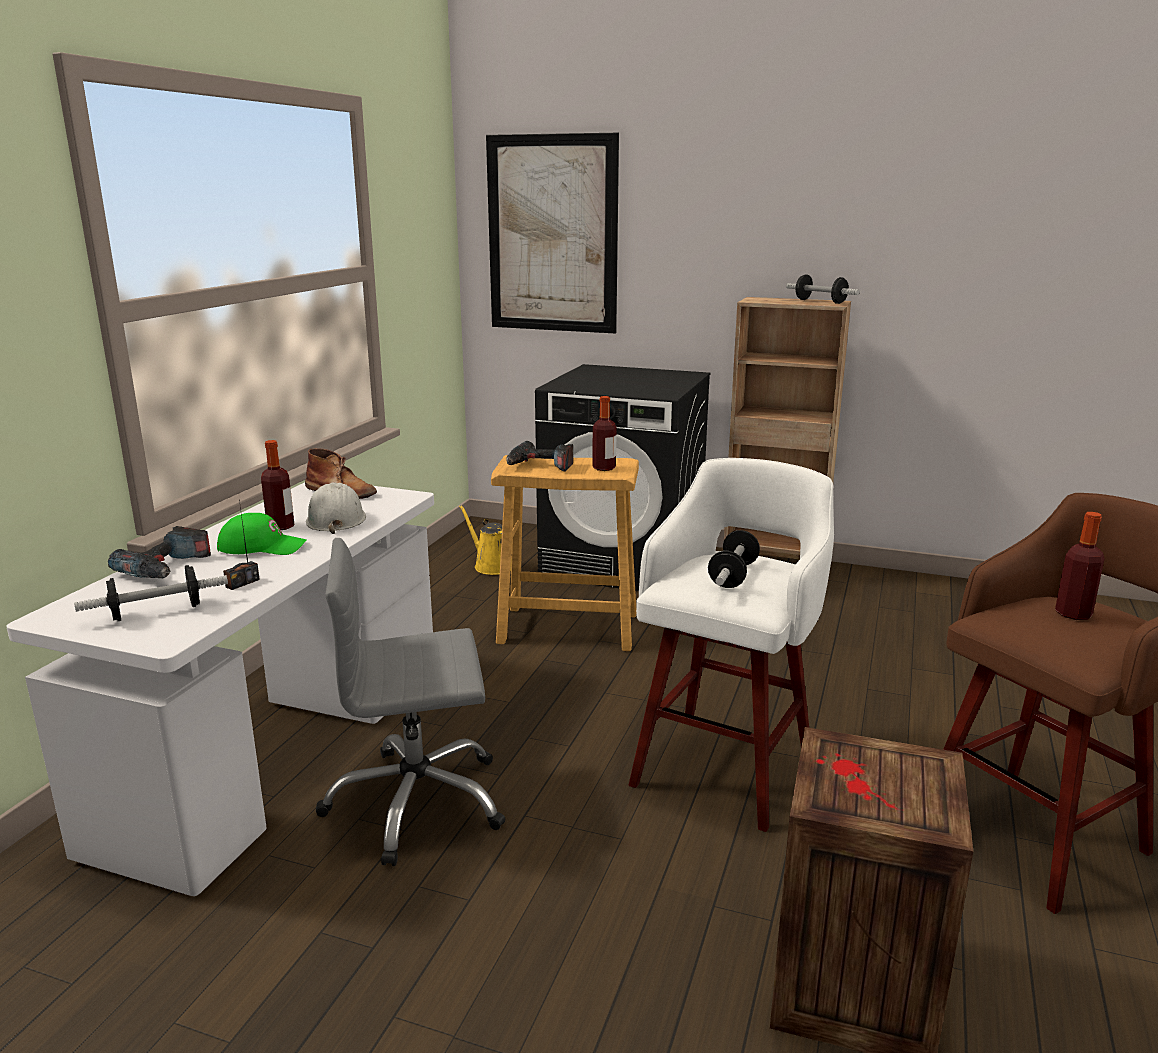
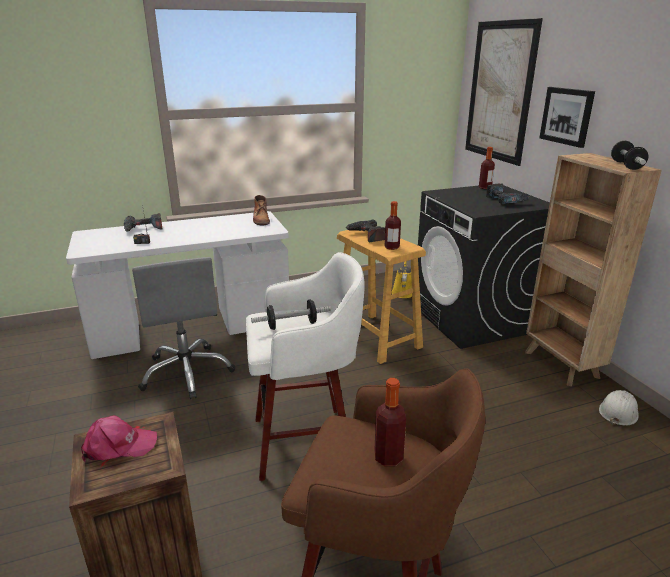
camera: 50 degrees right, 5 degrees up
dumbbell [74,565,228,621] -> none
green cap [217,513,307,555] -> none
bottle [261,440,295,530] -> bottle moved to [479,147,495,189]
white hard hat [306,483,366,534] -> white hard hat moved to [599,390,638,426]
grey office chair [316,538,506,866] -> grey office chair turned 150 degrees counterclockwise [132,257,236,399]
none -> pink cap [81,415,157,462]
none -> power drill [486,184,530,204]
none -> picture [539,87,595,148]

